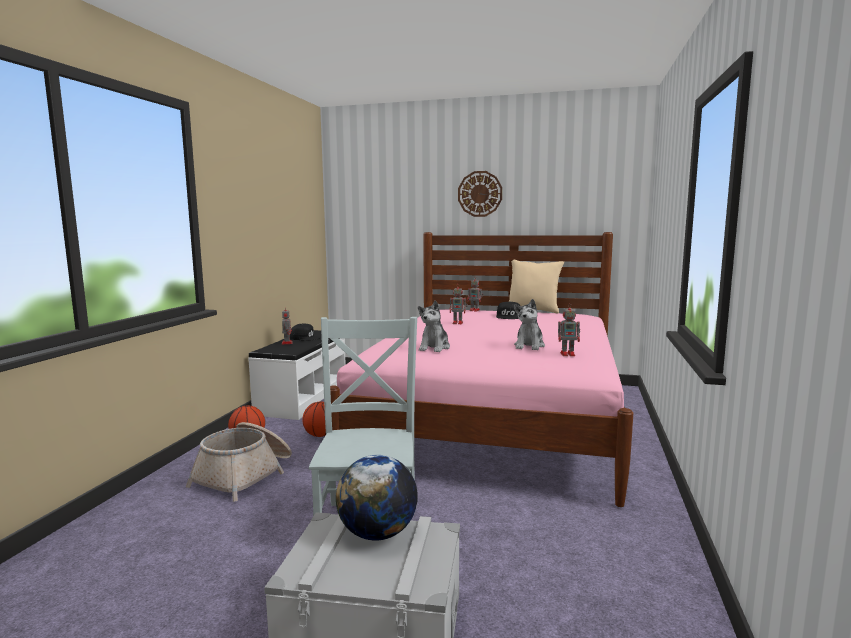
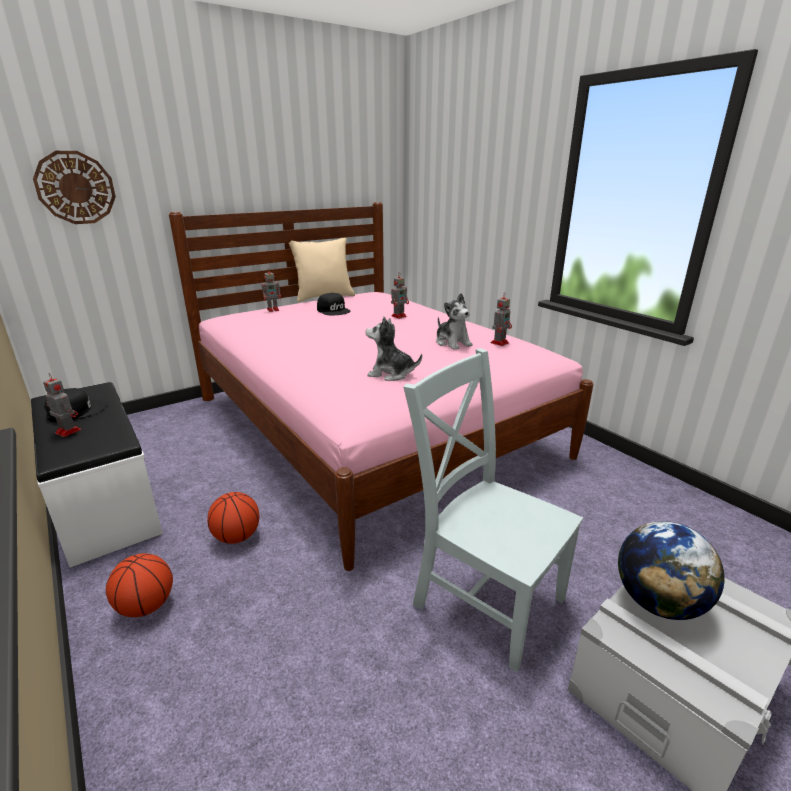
camera: 50 degrees left, 15 degrees up
basket [186,422,292,502] -> none
plush toy [418,300,450,352] -> plush toy turned 135 degrees clockwise [365,316,422,381]
toy robot [450,287,467,324] -> toy robot moved to [391,272,409,319]
wall clock [458,171,502,217] -> wall clock moved to [33,151,116,224]

